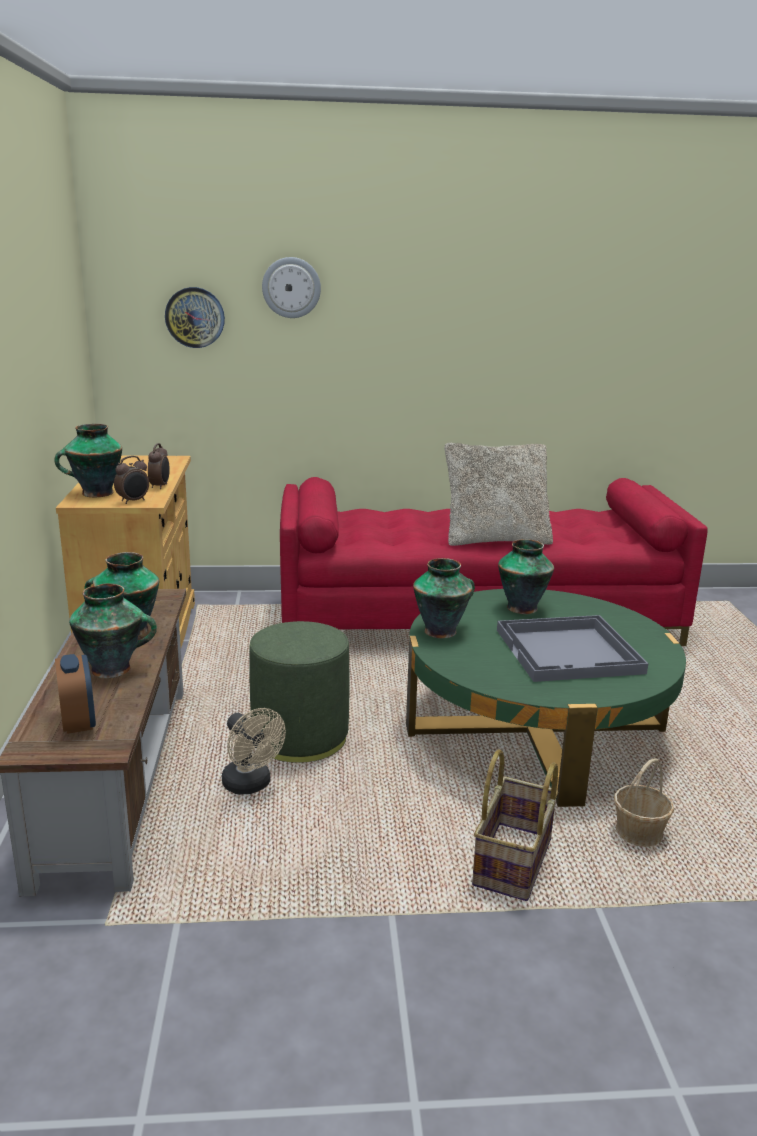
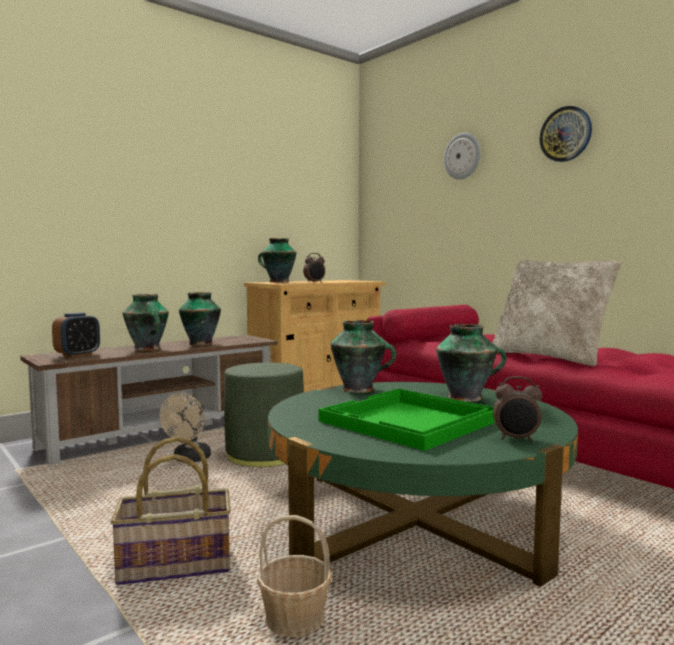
camera: 55 degrees right, 15 degrees down
alarm clock [114,456,149,504] -> alarm clock moved to [493,376,542,442]
wall clock [165,287,225,348] -> wall clock moved to [540,106,592,162]
grey tray [497,615,648,682] -> green tray [319,389,495,451]

